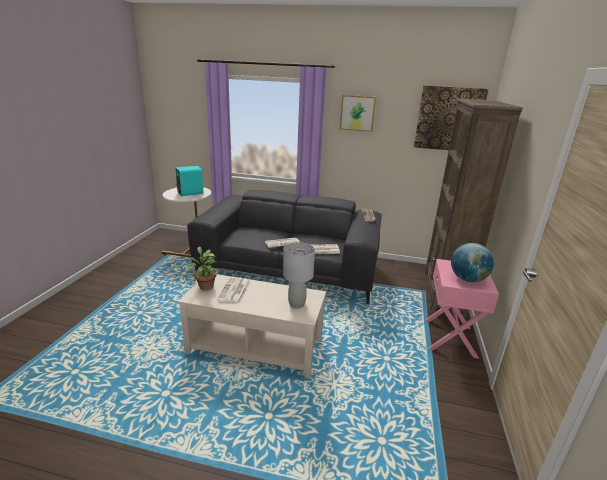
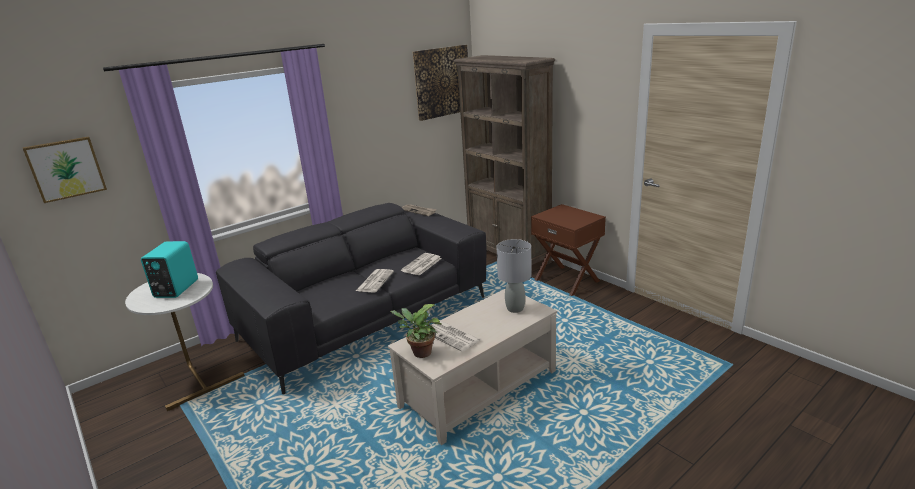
camera: 50 degrees left, 0 degrees up
picture [340,95,376,132] -> picture moved to [23,137,107,203]
pink nightstand [425,259,499,359] -> brown nightstand [531,204,606,296]
globe [451,243,494,282] -> none

